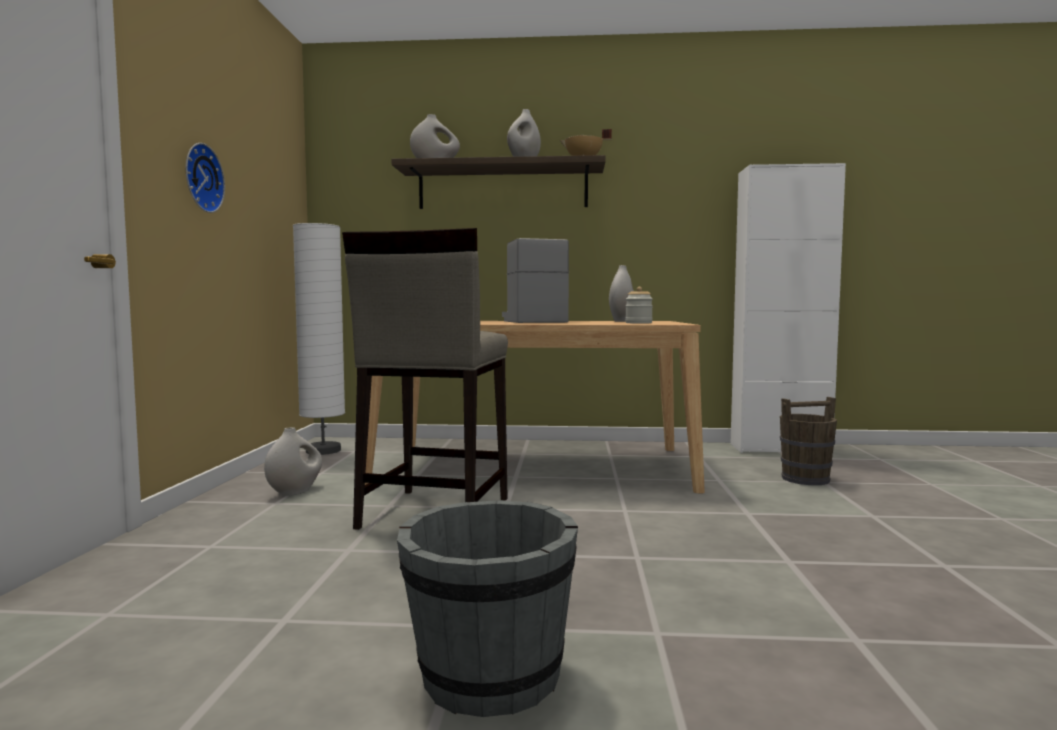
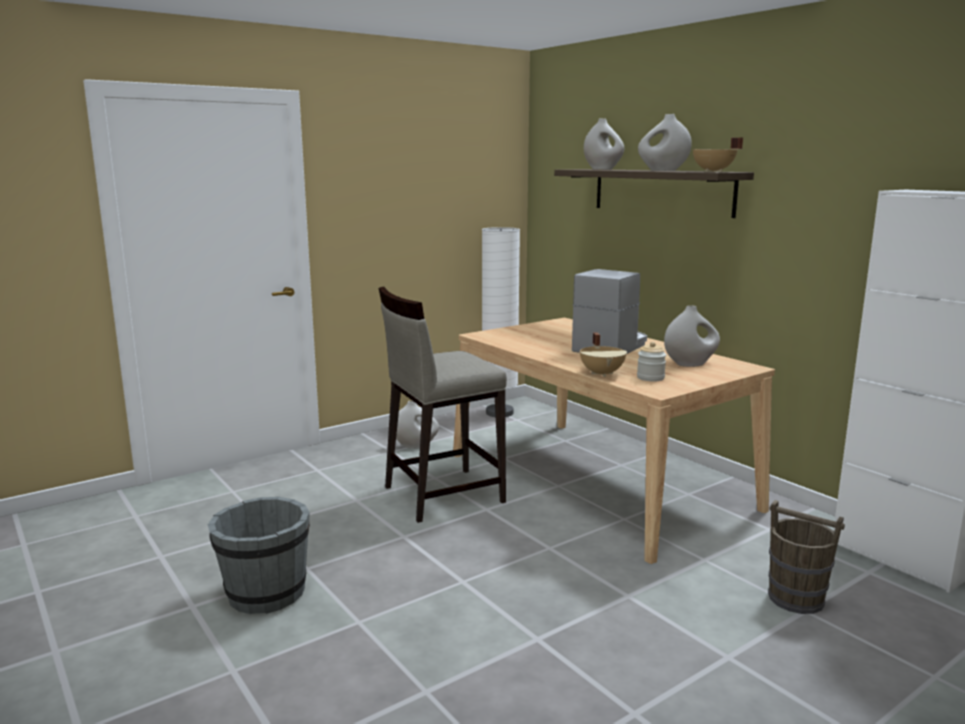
camera: 50 degrees right, 10 degrees up
wall clock [186,143,225,213] -> none
none -> beige cooking pot [580,333,627,377]

